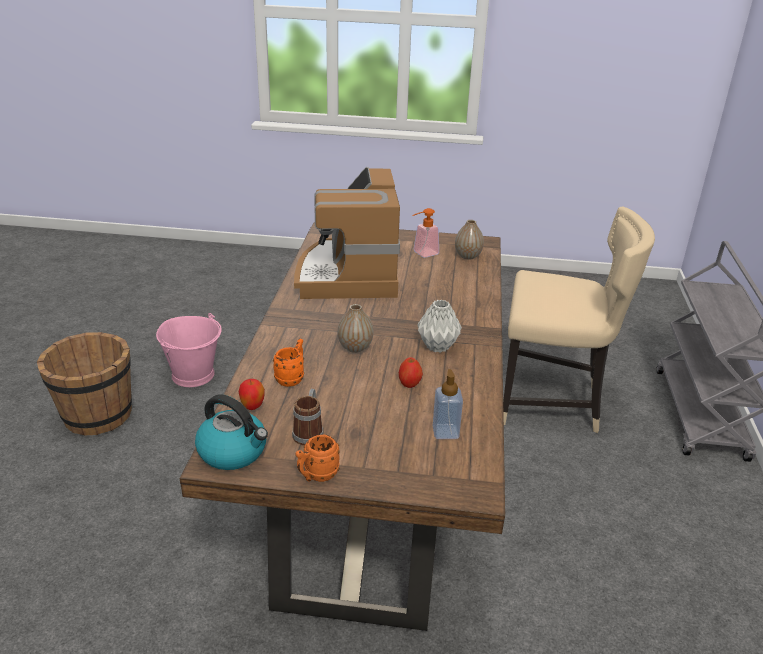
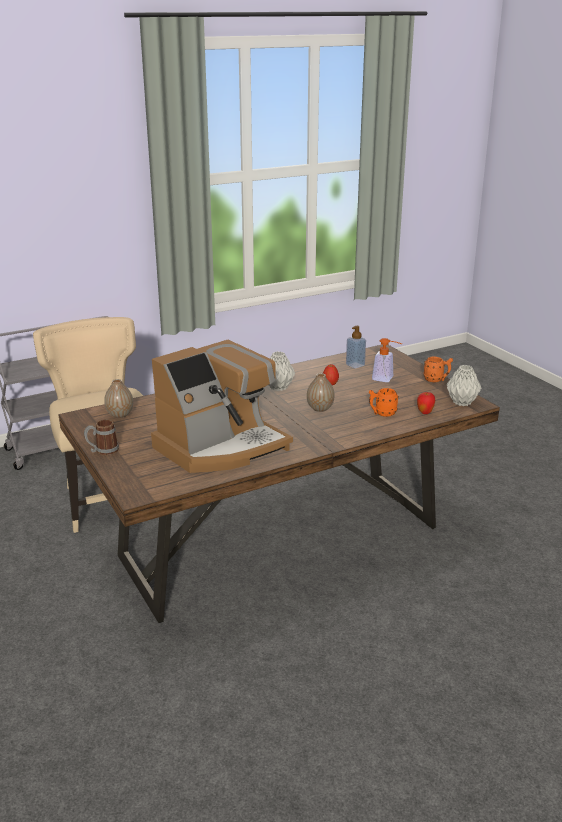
camera: 125 degrees left, 5 degrees down
brown bucket [37,332,132,436] -> none
pink bucket [156,313,222,387] -> none
kettle [195,394,268,470] -> grey vase [447,365,481,406]
mug [292,389,323,446] -> mug moved to [84,419,119,455]
soap dispenser [412,208,439,258] -> soap dispenser moved to [372,338,402,382]

